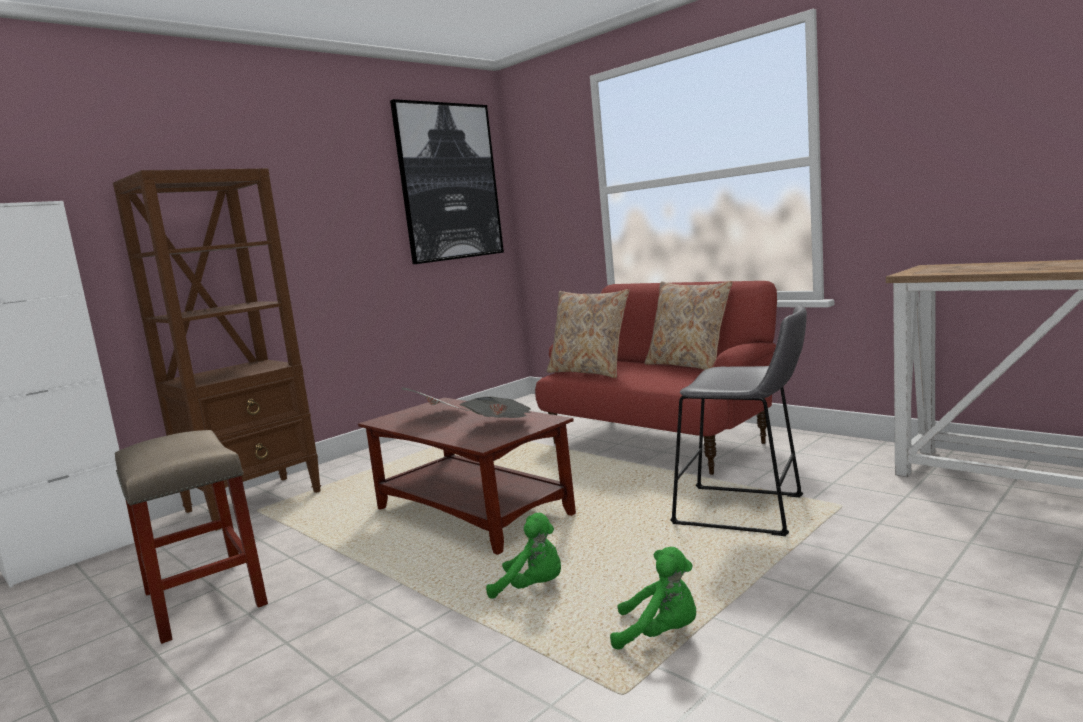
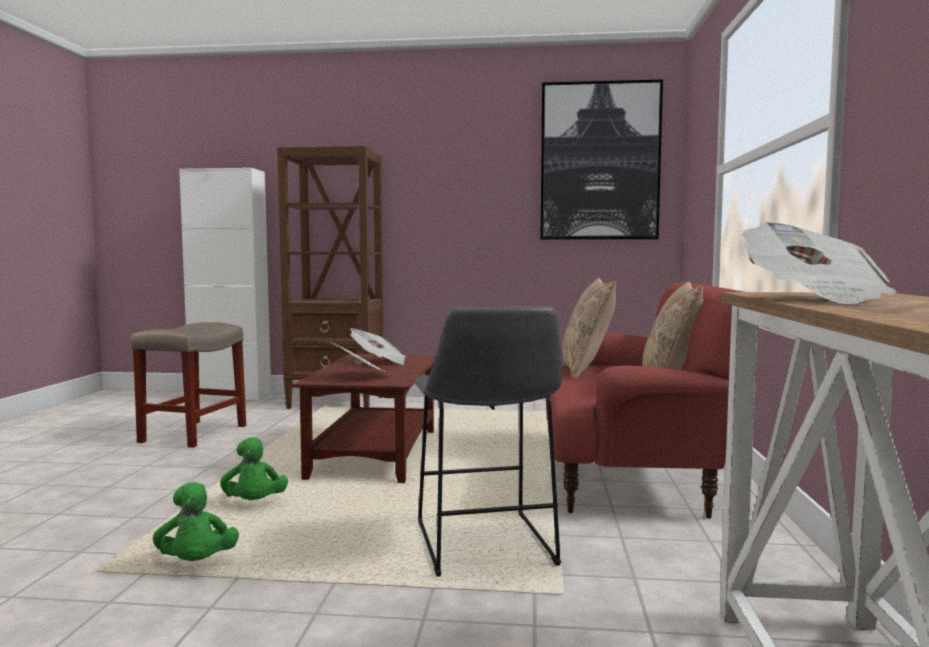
camera: 50 degrees right, 5 degrees down
none -> newspaper [742,222,896,304]

